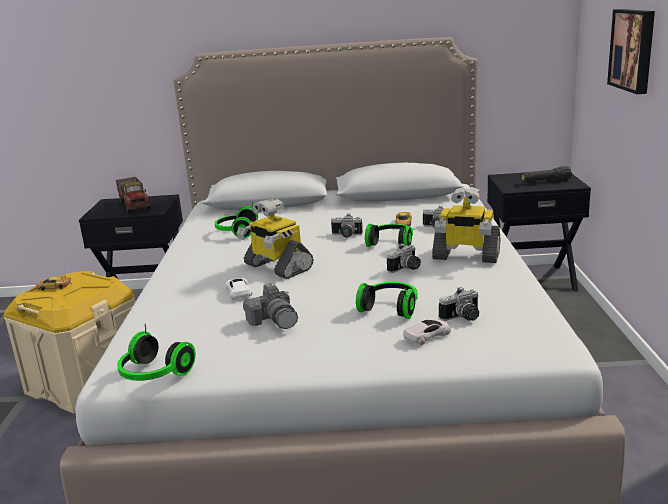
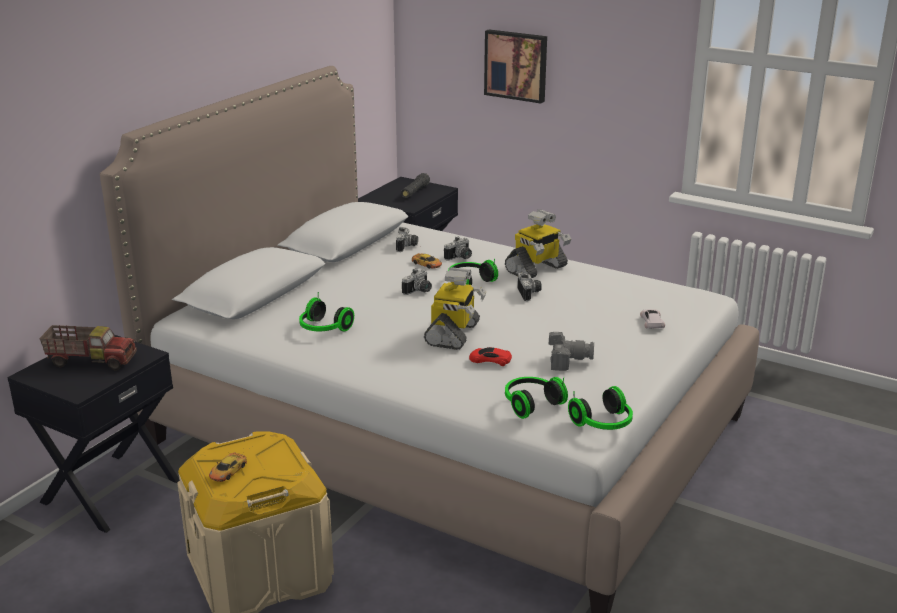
camera: 60 degrees left, 5 degrees up
white toy car [225,278,253,299] -> red toy car [469,347,512,366]
toy robot [236,198,313,279] -> toy robot turned 60 degrees counterclockwise [424,267,486,350]
headphones [356,282,418,319] -> headphones moved to [505,377,568,419]
camera [439,287,479,321] -> camera moved to [396,227,418,252]

